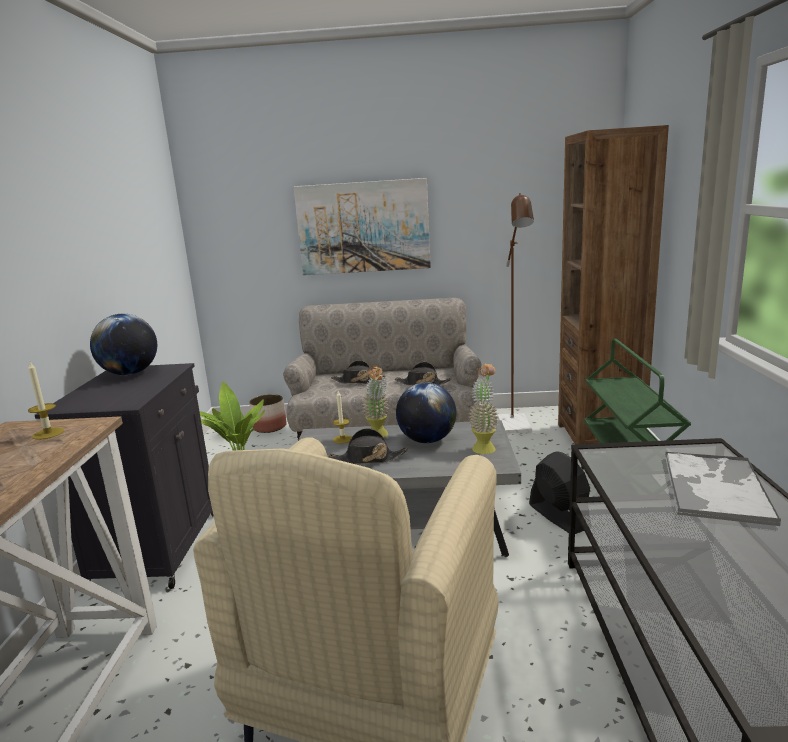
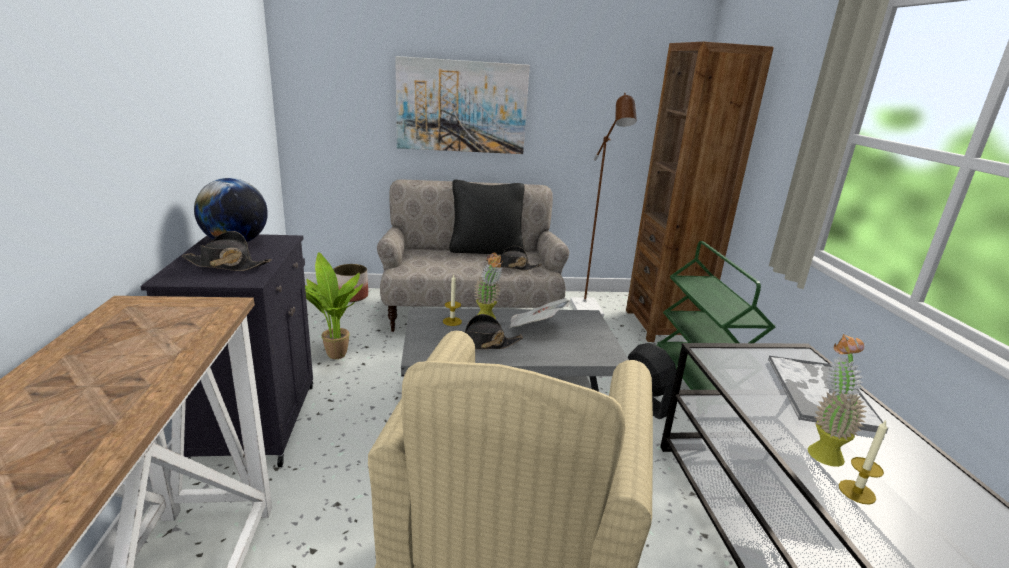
camera: 10 degrees left, 5 degrees up
candle [28,362,64,440] -> candle moved to [839,420,887,505]
black hat [331,360,385,384] -> black hat moved to [182,231,272,271]
globe [396,382,456,443] -> newspaper [509,298,570,328]
potted plant [469,363,499,454] -> potted plant moved to [807,334,867,467]
none -> black pillow [449,179,525,255]

